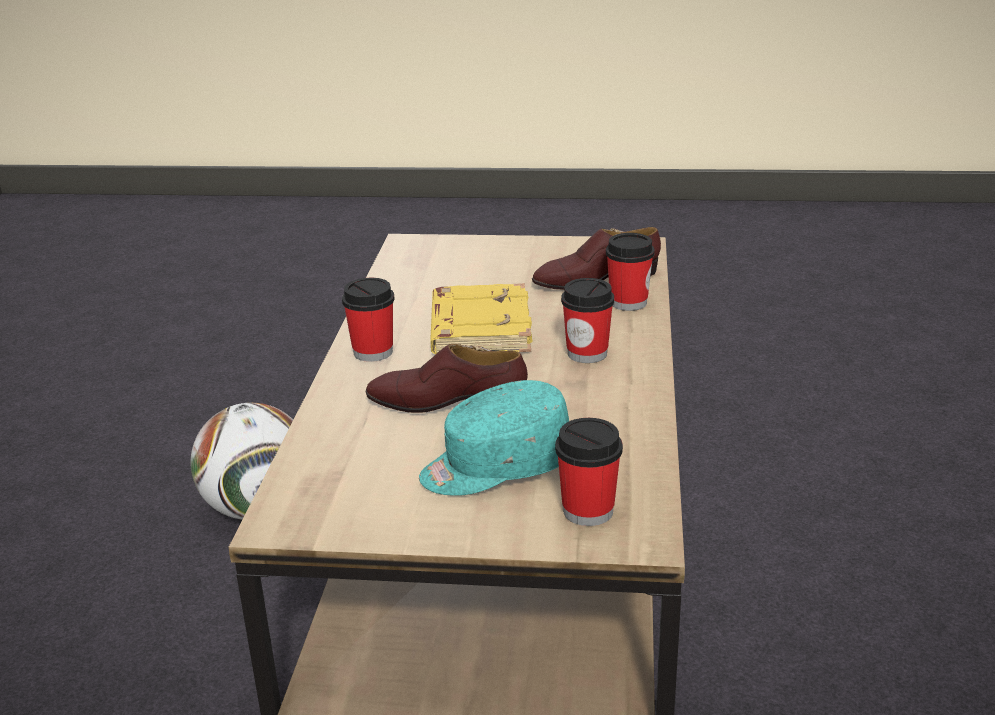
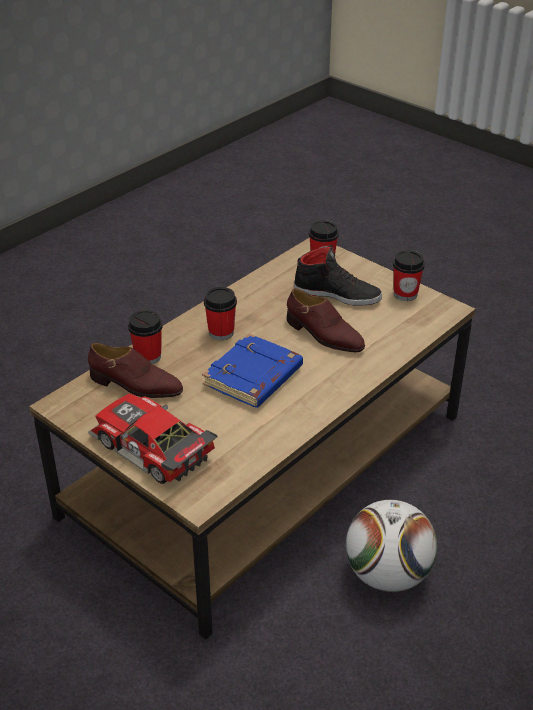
camera: 145 degrees left, 10 degrees up
cup [342,278,395,362] -> cup moved to [393,250,425,301]
turquoise cap [419,380,569,496] -> black shoe [294,245,382,306]
yellow book [430,283,532,354] -> blue book [202,333,303,408]
none -> toy car [88,394,217,484]

